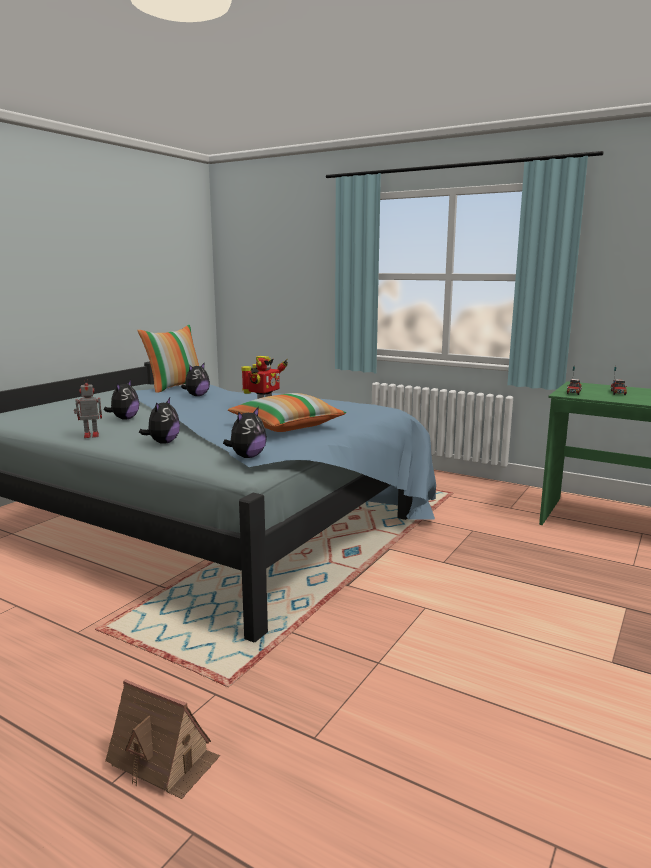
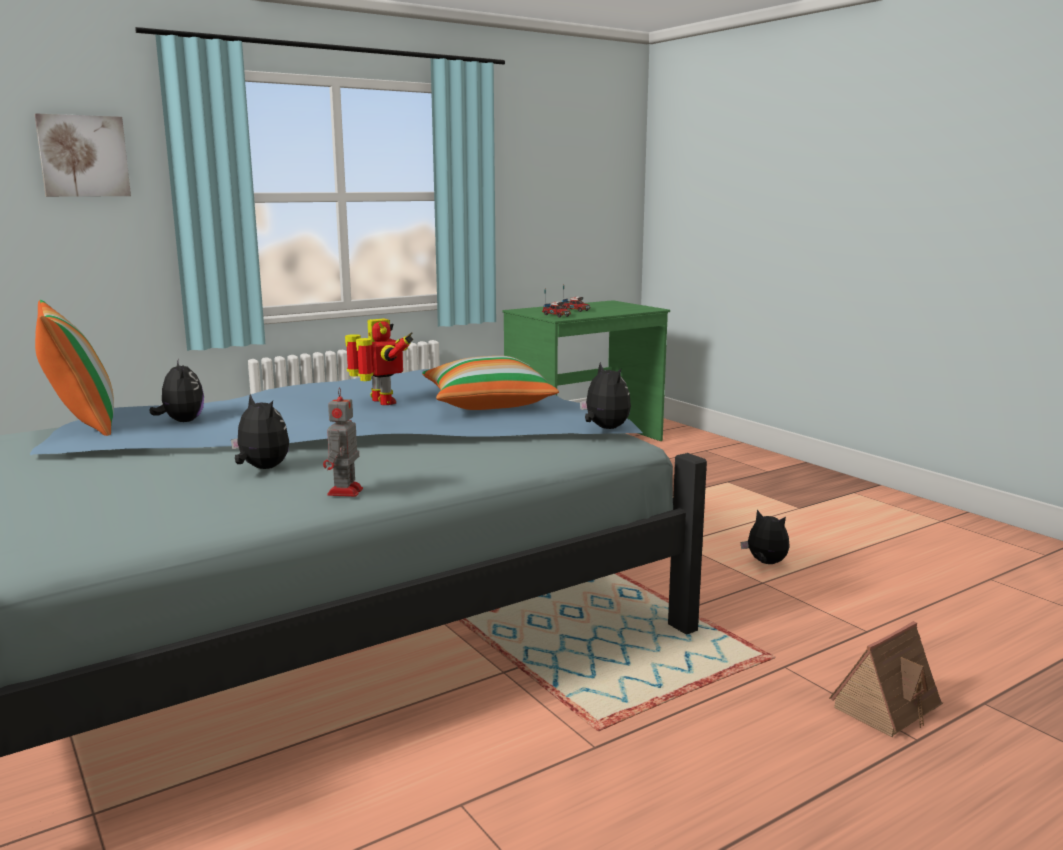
camera: 65 degrees left, 0 degrees up
plush toy [139,398,180,444] -> plush toy moved to [741,510,790,564]
none -> picture [35,113,131,197]

